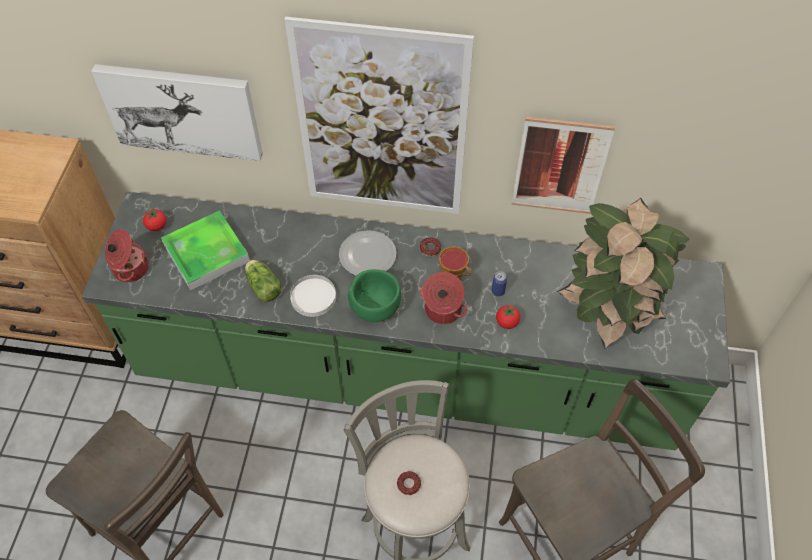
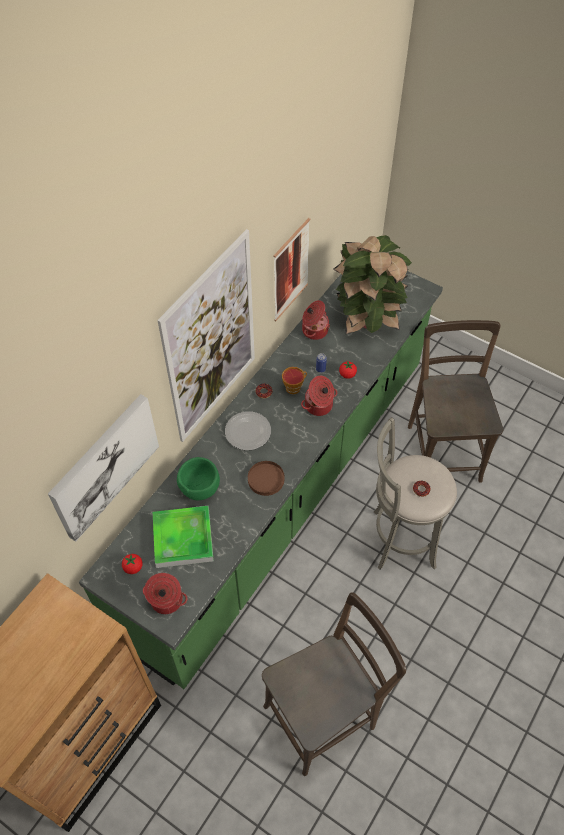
camera: 65 degrees left, 0 degrees up
lettuce [245,260,282,302] -> none
white plate [290,275,336,317] -> brown plate [248,461,284,496]
green bowl [348,269,401,322] -> green bowl moved to [177,457,220,500]
none -> cooking pot [302,300,330,340]

